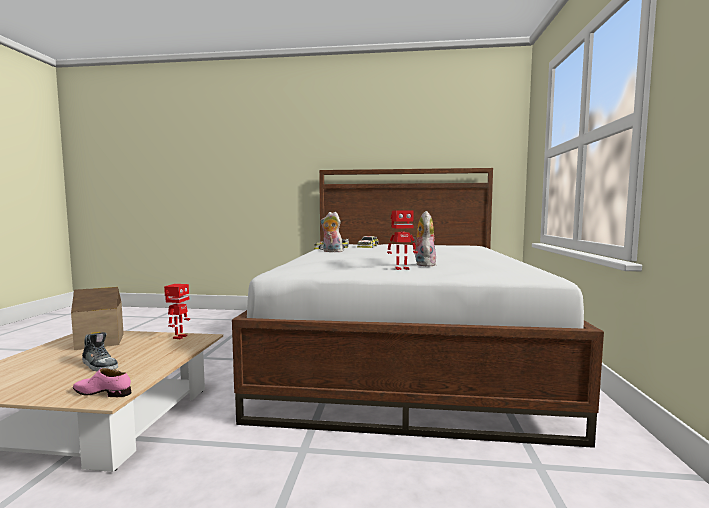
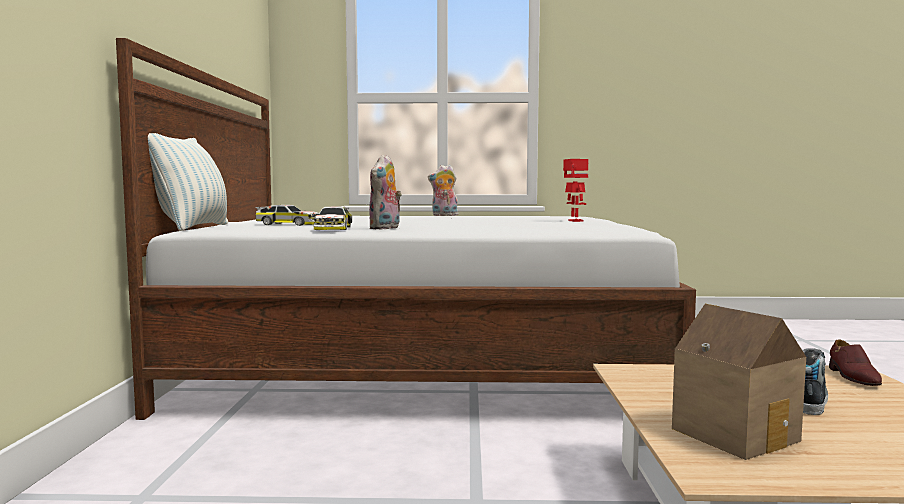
camera: 95 degrees left, 0 degrees up
pink shoe [73,368,131,397] -> brown shoe [829,339,882,386]
toy robot [164,284,190,339] -> none
plush toy [413,211,436,266] -> plush toy moved to [428,165,458,216]
none -> pillow [148,133,228,231]

